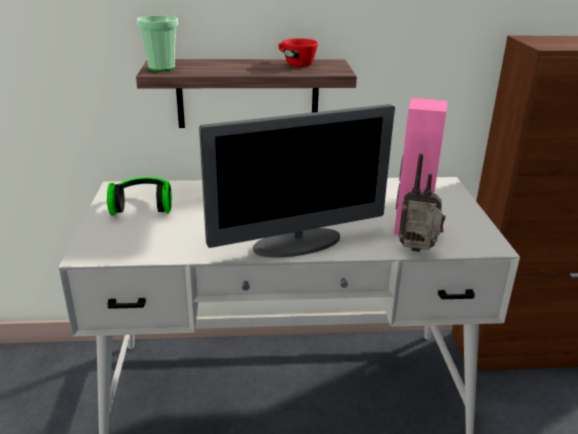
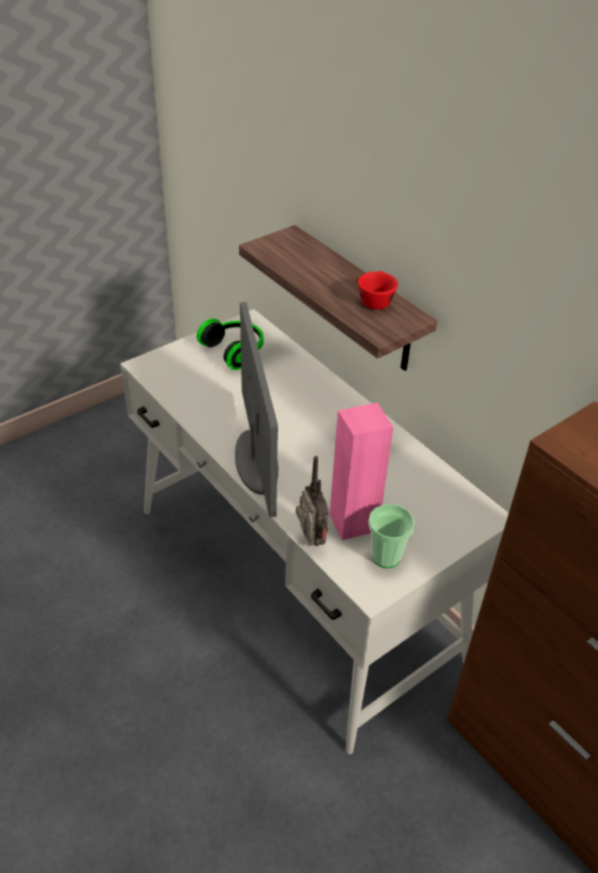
camera: 55 degrees right, 15 degrees up
cup [137,15,178,71] -> cup moved to [368,504,415,568]
monitor [199,104,395,258] -> monitor turned 135 degrees counterclockwise [235,302,278,517]

